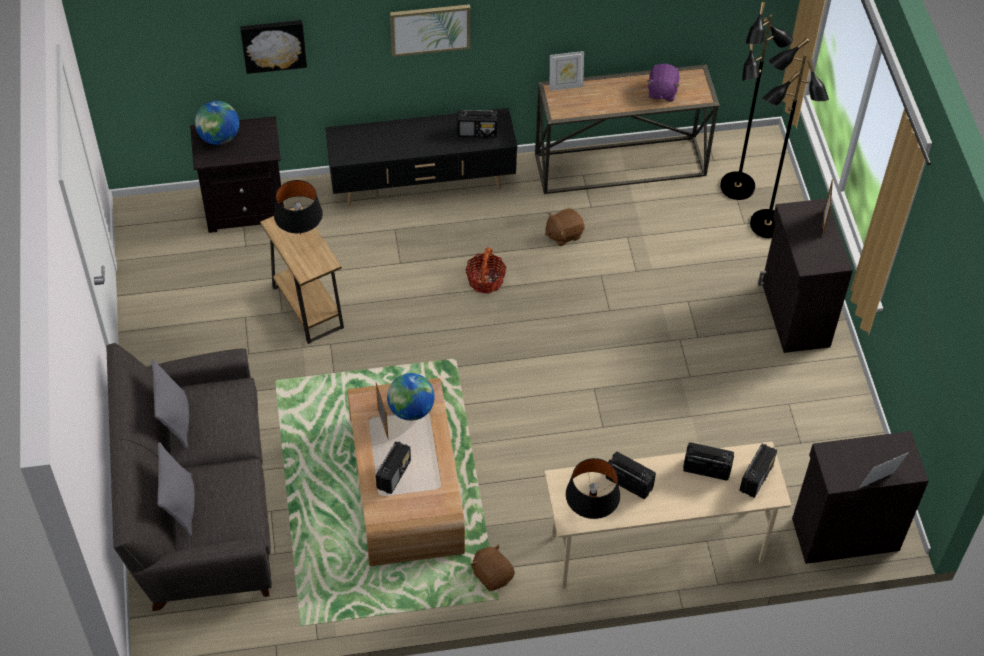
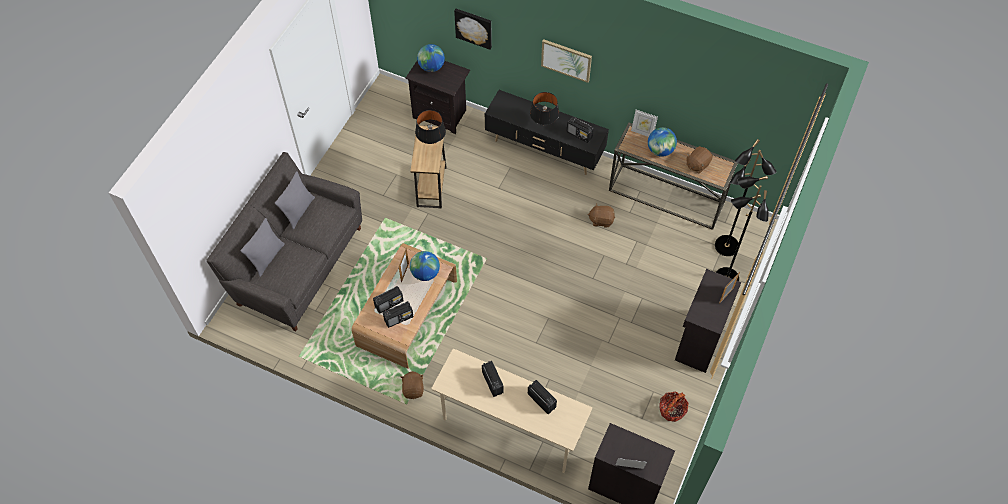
camera: 35 degrees right, 5 degrees up
basket [465,247,506,294] -> basket moved to [659,392,689,422]
black table lamp [566,458,620,519] -> black table lamp moved to [530,92,559,125]
purple plush toy [647,64,680,101] -> brown plush toy [686,146,713,174]
radio [739,444,777,498] -> radio moved to [383,301,414,328]
none -> globe [648,127,677,157]

